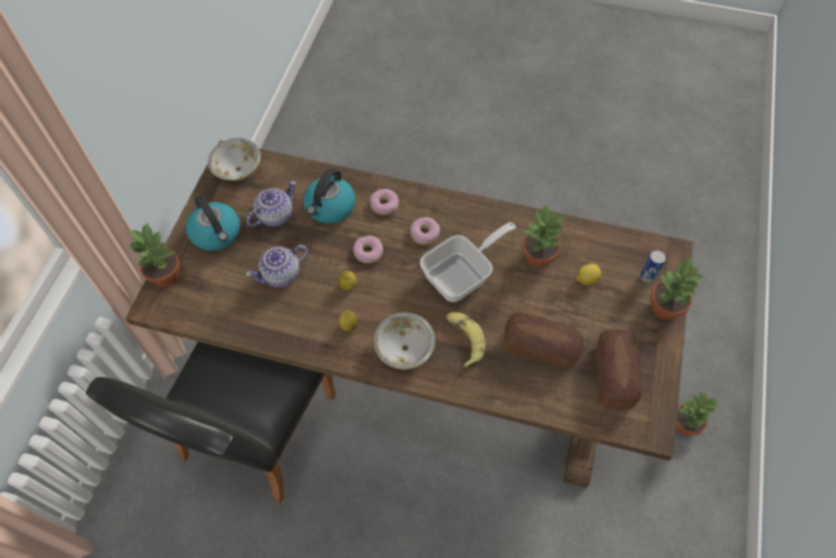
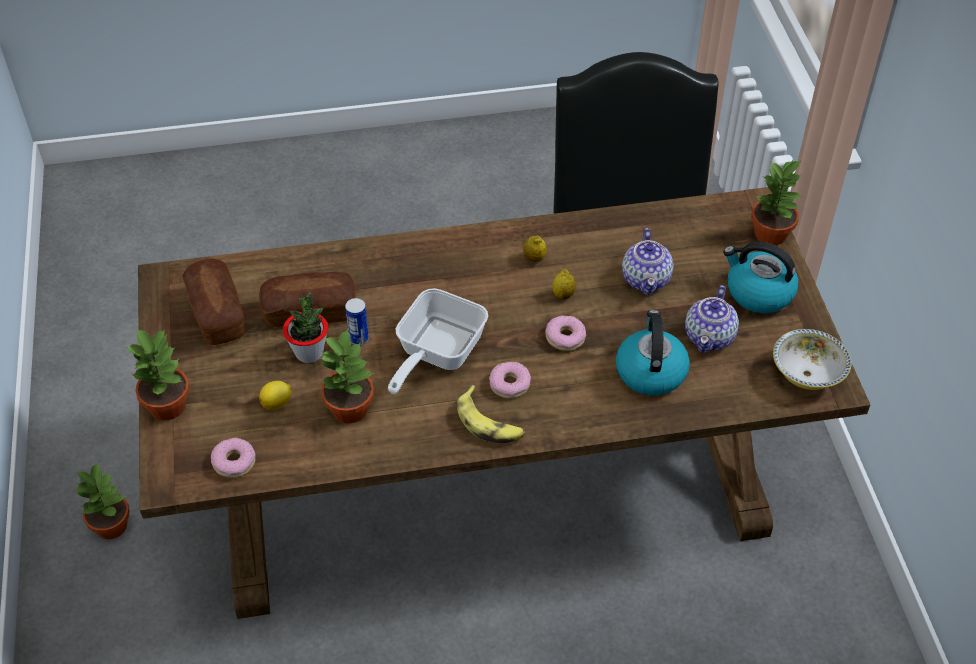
camera: 155 degrees right, 10 degrees down
teapot [246,245,308,288] -> teapot turned 150 degrees clockwise [622,228,674,295]
donut [370,189,399,215] -> donut moved to [211,438,256,478]
bowl [374,313,435,369] -> none
banana [446,312,485,368] -> banana moved to [457,385,525,443]
can [640,250,666,283] -> can moved to [345,298,369,346]
none -> potted plant [283,292,328,363]

